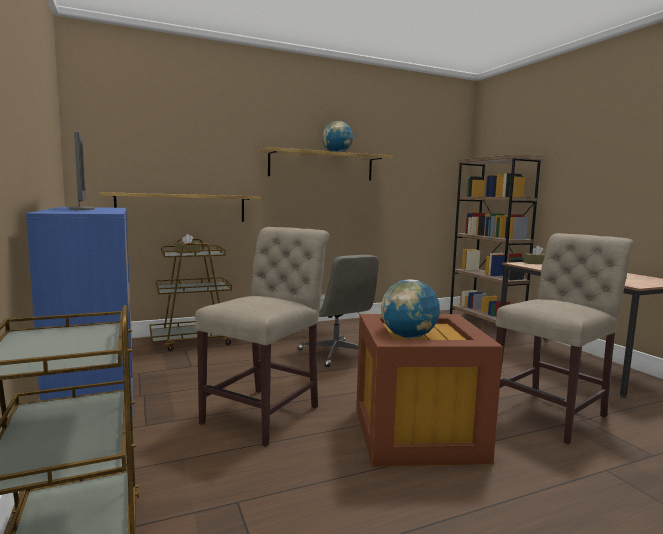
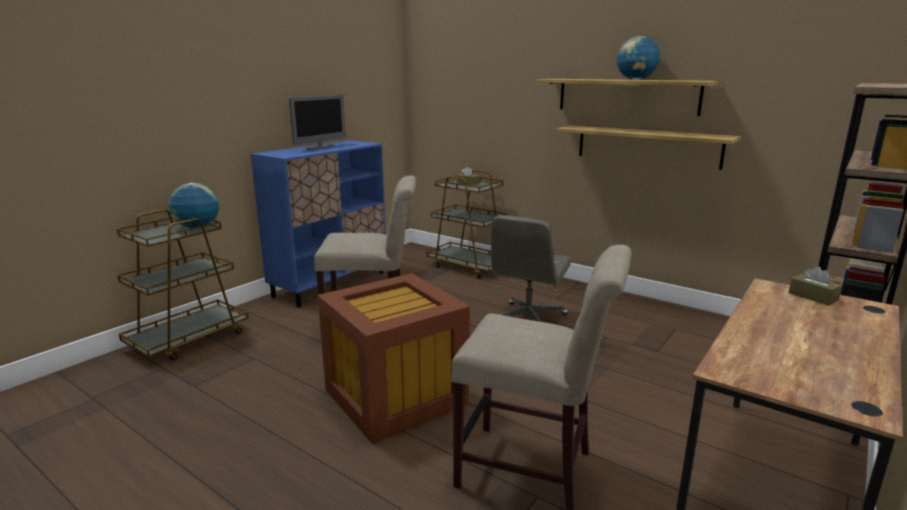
camera: 60 degrees right, 10 degrees up
shelf [99,192,261,222] -> shelf moved to [556,125,741,170]
globe [381,279,440,338] -> globe moved to [169,183,219,228]

